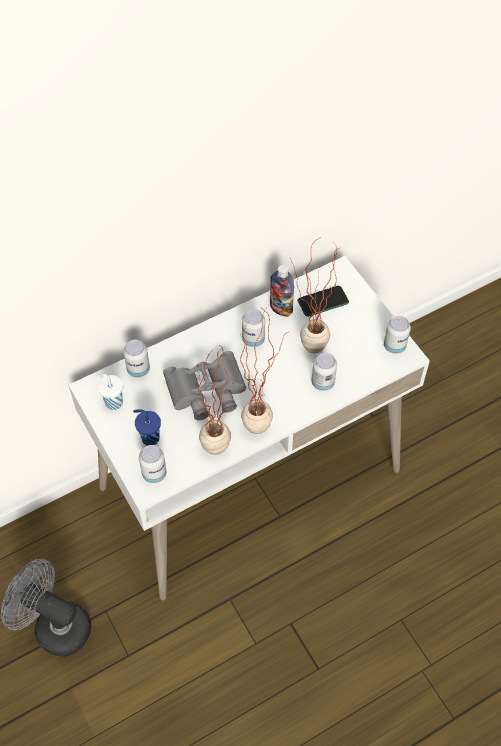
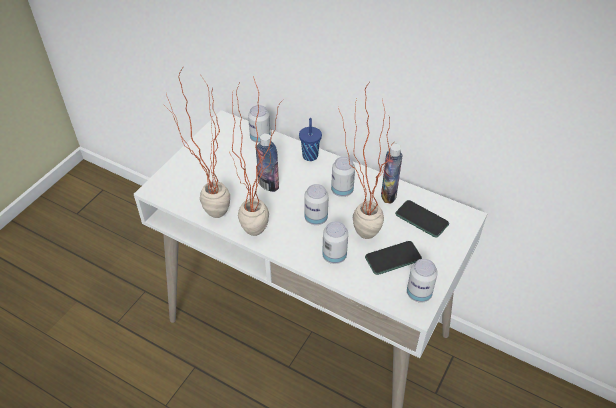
camera: 60 degrees right, 10 degrees down
grey fan [1,559,91,657] -> none
white cup [95,374,123,410] -> none
blue cup [133,409,161,446] -> blue cup moved to [299,118,322,161]
can [139,445,167,483] -> can moved to [304,184,329,225]
grey binoculars [163,351,246,420] -> bottle [256,133,279,192]
none -> phone [365,241,422,275]

